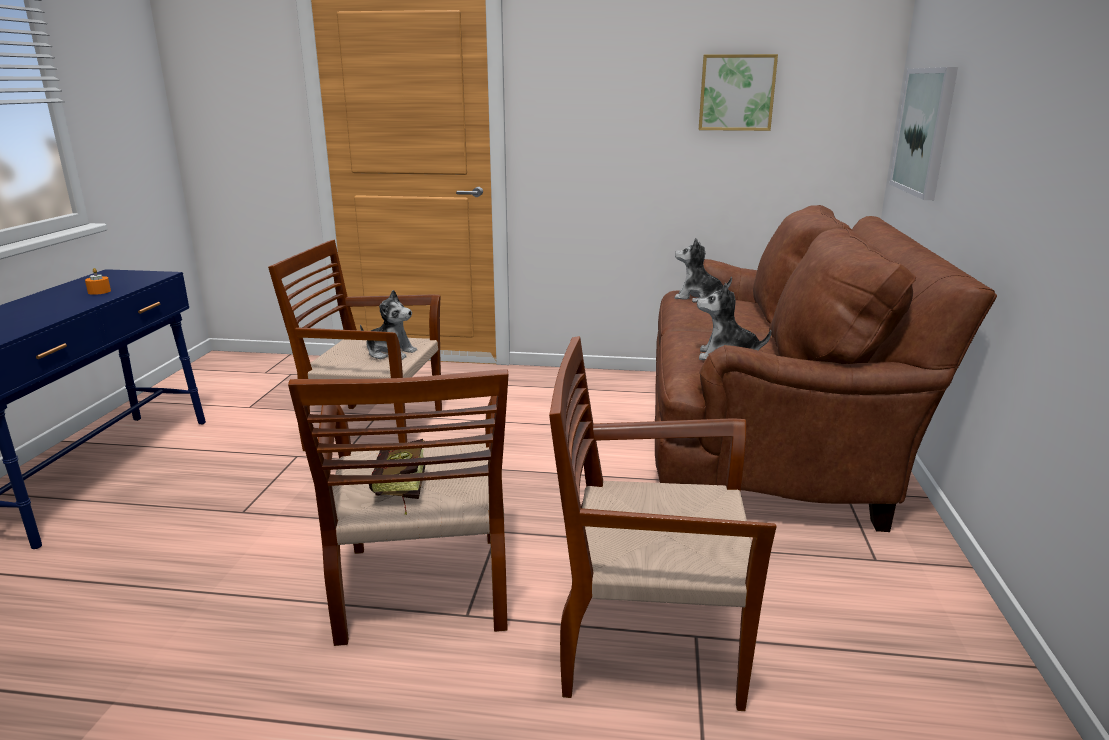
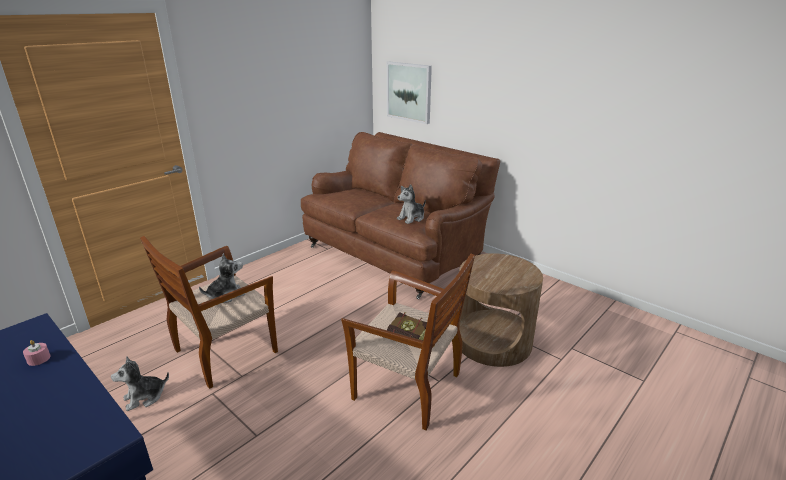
camera: 55 degrees left, 5 degrees up
orange candle [85,268,111,295] -> pink candle [23,340,51,366]
brown armchair [549,336,777,711] -> brown side table [459,253,543,367]
plush toy [675,238,732,303] -> plush toy moved to [111,356,169,411]
picture [699,54,778,131] -> none

